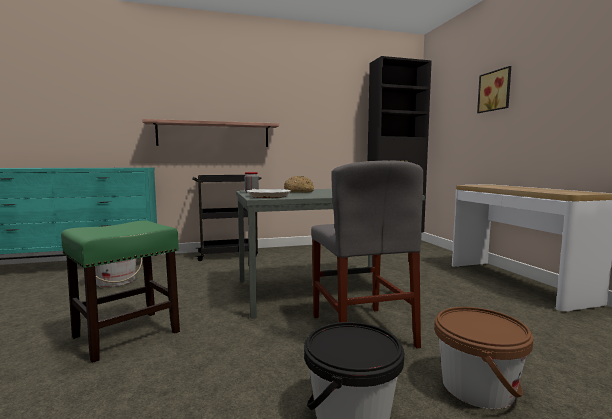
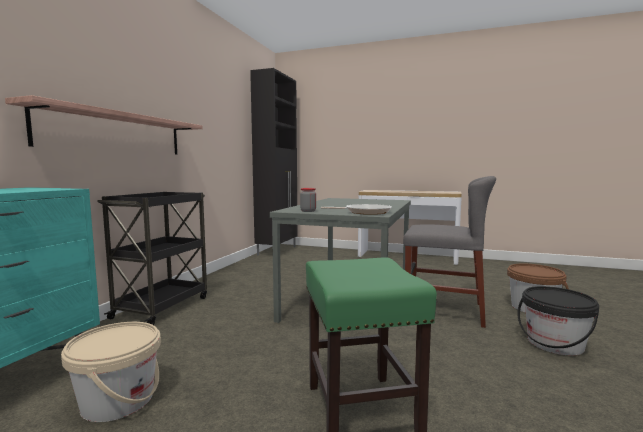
camera: 55 degrees left, 0 degrees up
bread [284,176,314,193] -> none
picture [477,66,511,113] -> none

